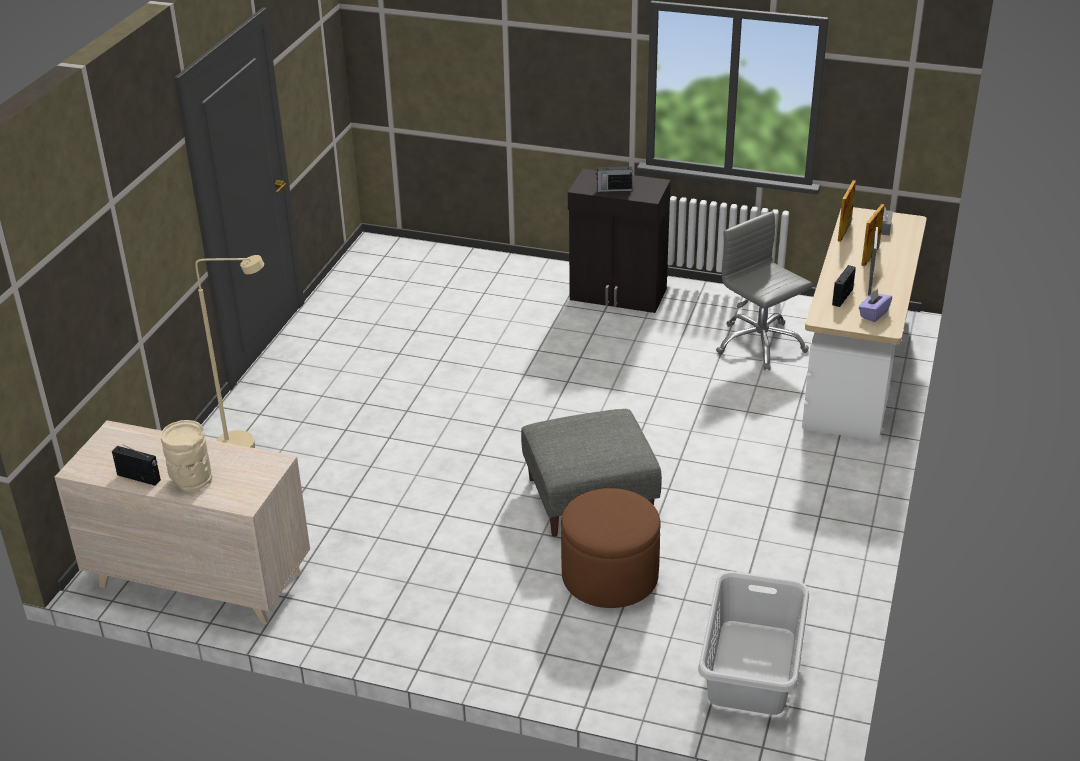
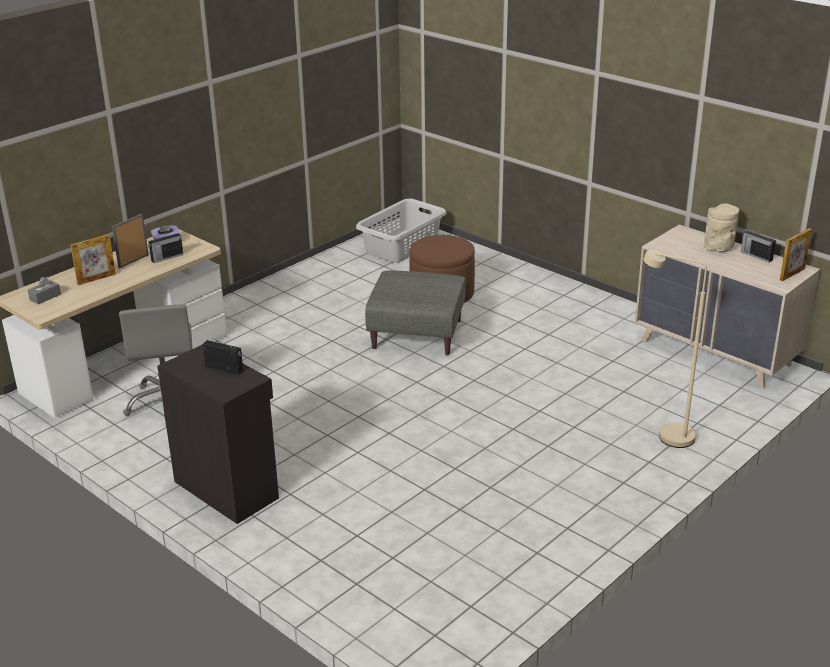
camera: 155 degrees left, 5 degrees down
picture frame [838,180,856,242] -> picture frame moved to [780,228,812,281]

